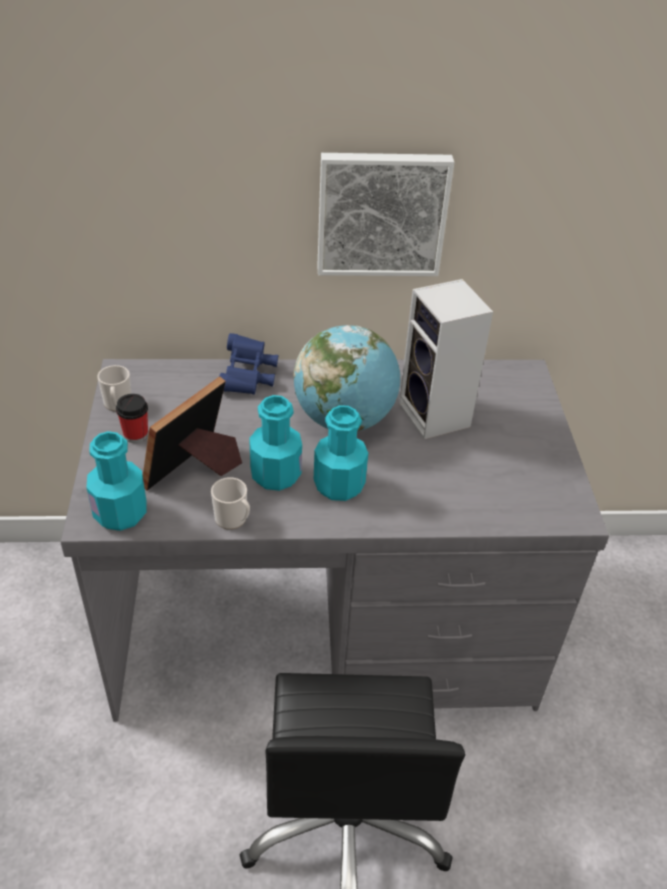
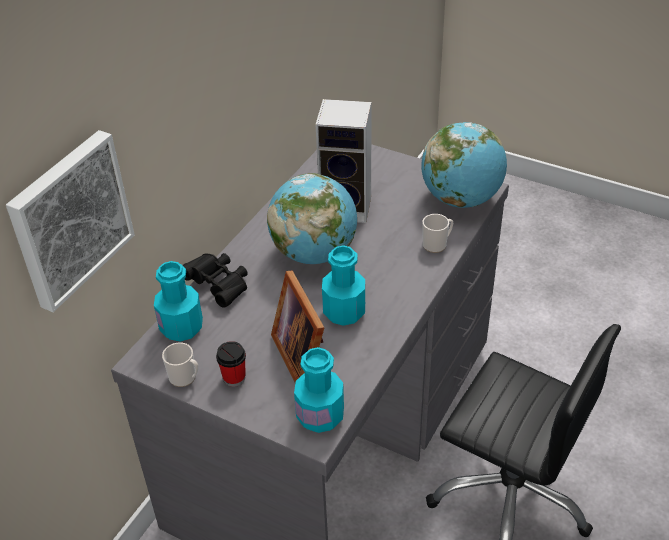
camera: 55 degrees left, 0 degrees up
mug [211,477,250,530] -> mug moved to [422,214,453,253]
blue binoculars [219,333,278,395] -> black binoculars [182,253,248,308]
turquoise bottle [314,405,368,501] -> turquoise bottle moved to [154,261,203,342]
picture [317,153,454,276] -> picture moved to [6,130,135,312]
none -> globe [421,122,507,208]

